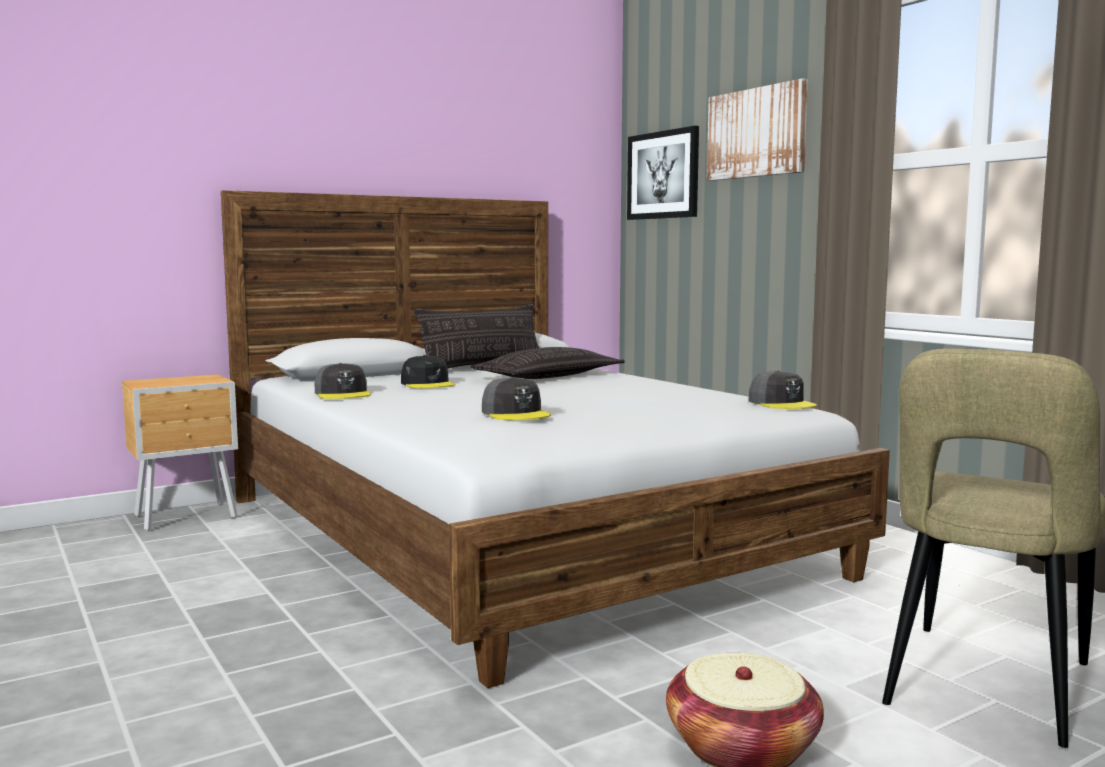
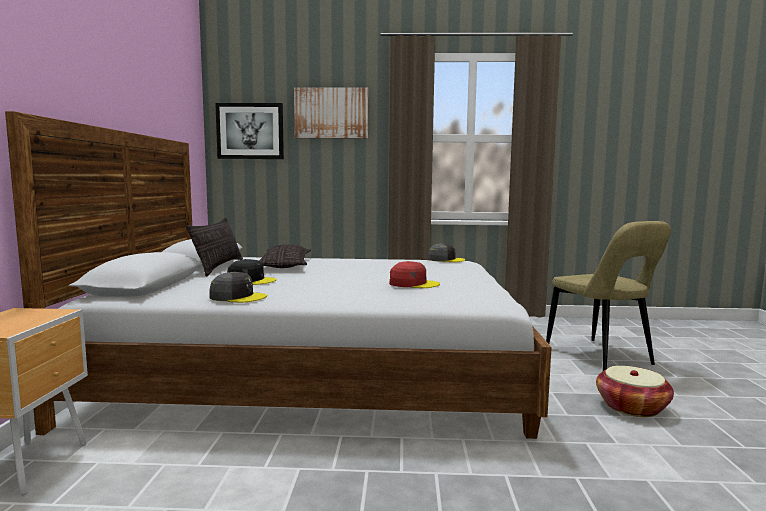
camera: 55 degrees left, 0 degrees up
grey cap [482,377,551,420] -> red cap [389,261,440,288]

